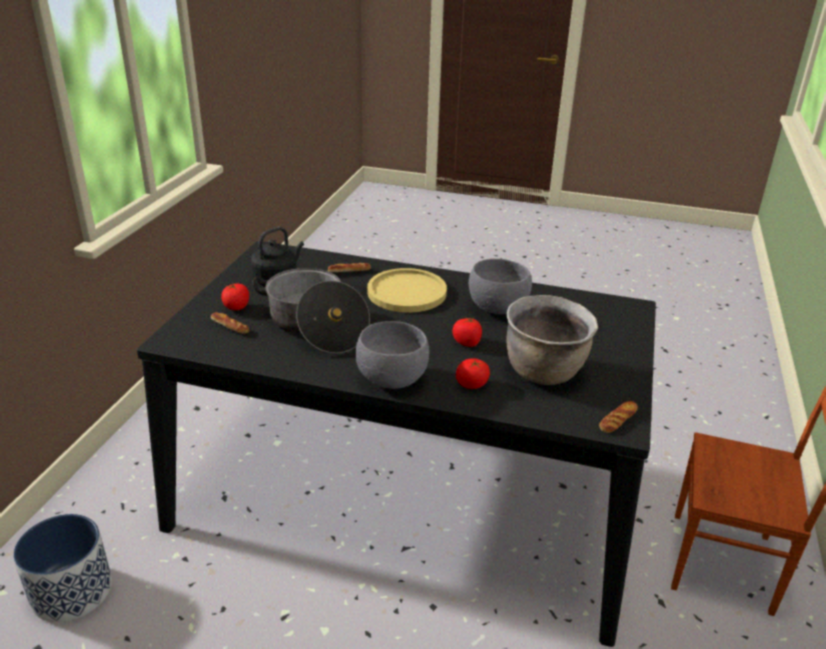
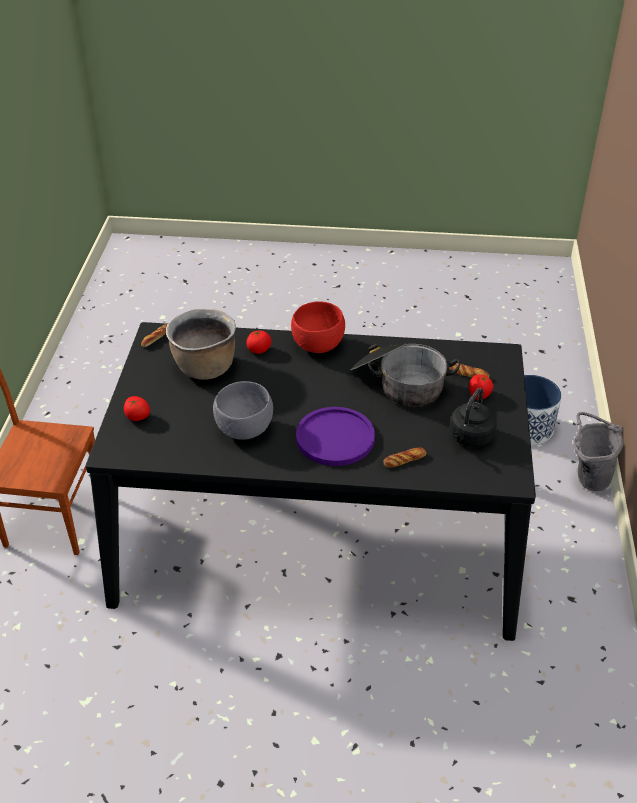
camera: 170 degrees right, 10 degrees up
grey bowl [356,321,429,389] -> red bowl [291,301,345,353]
yellow plate [367,268,447,313] -> purple plate [296,407,375,466]
tomato [452,317,482,347] -> tomato moved to [124,396,150,421]
none -> grey bucket [573,412,623,491]

